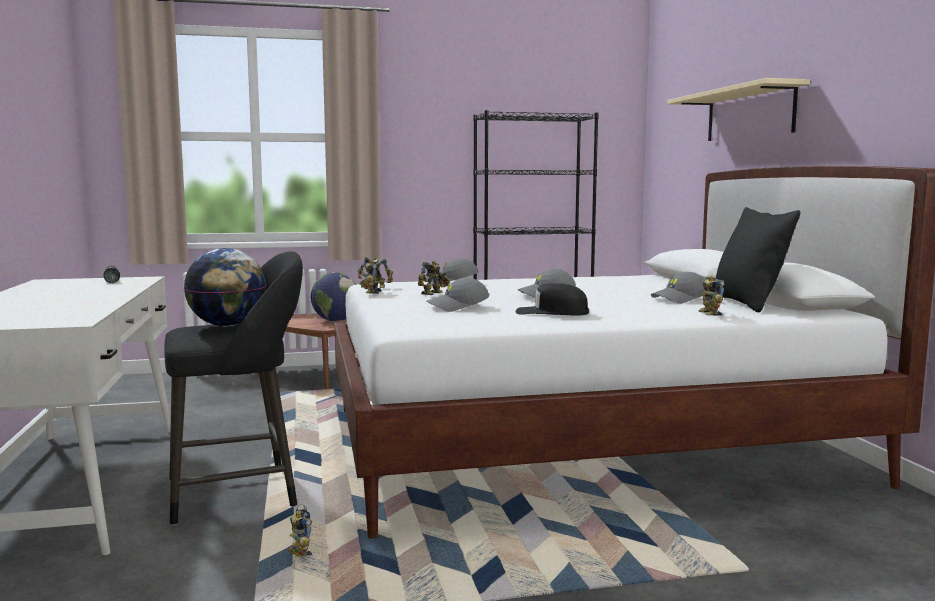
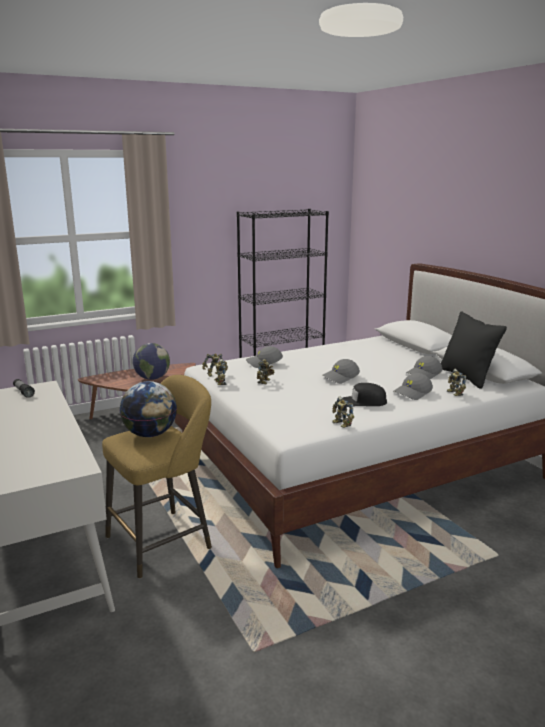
camera: 15 degrees left, 10 degrees up
black stool [164,252,303,526] -> yellow stool [102,375,212,579]
toy robot [288,504,312,557] -> toy robot moved to [332,396,354,428]
grey cap [427,278,489,312] -> grey cap moved to [394,373,433,400]
beige shelf [667,78,810,141] -> none

